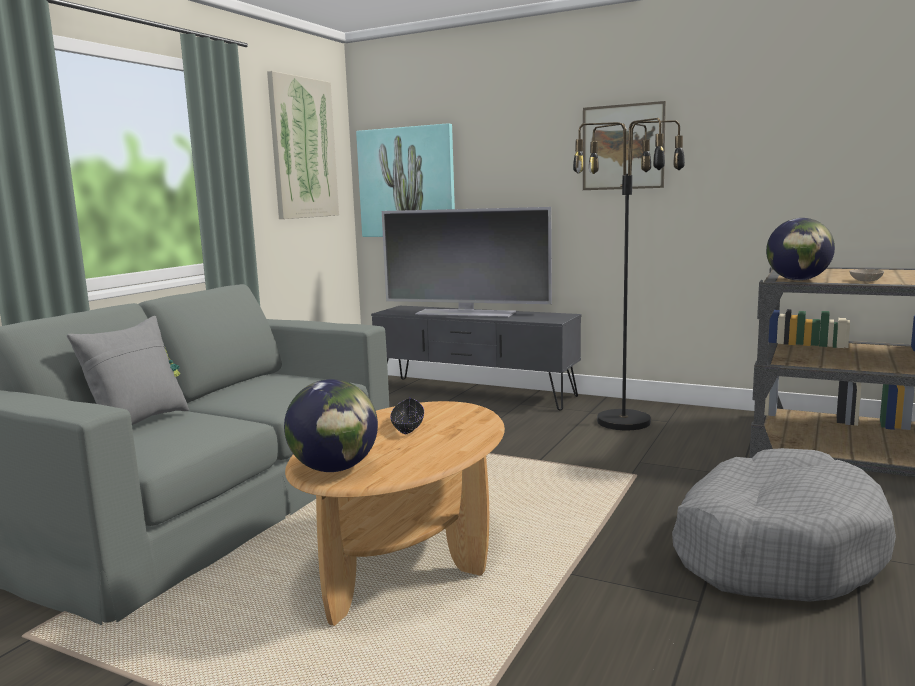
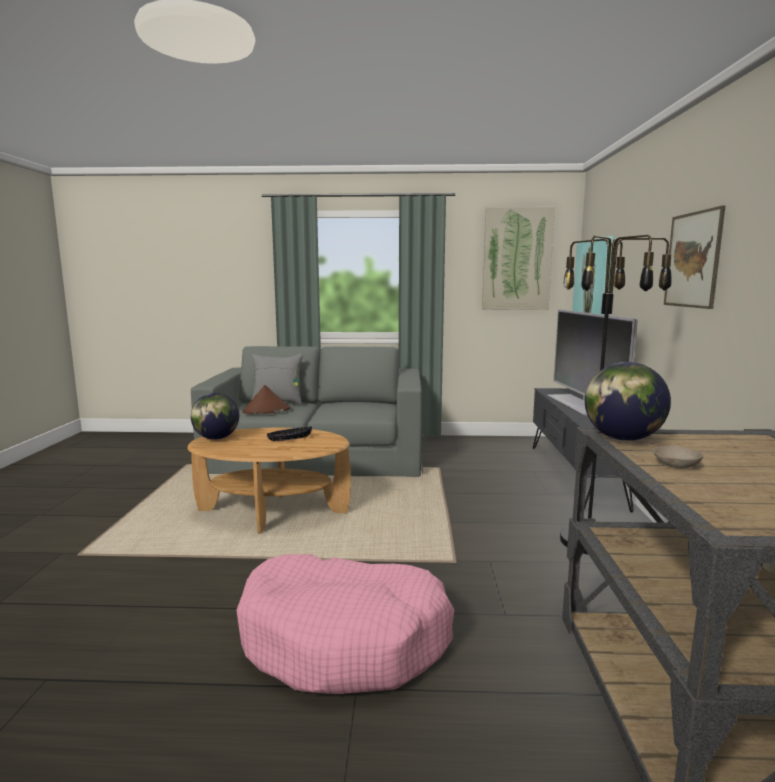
camera: 65 degrees right, 0 degrees up
grey dog bed [672,448,896,602] -> pink dog bed [237,554,454,694]
none -> brown hat [242,385,291,414]

